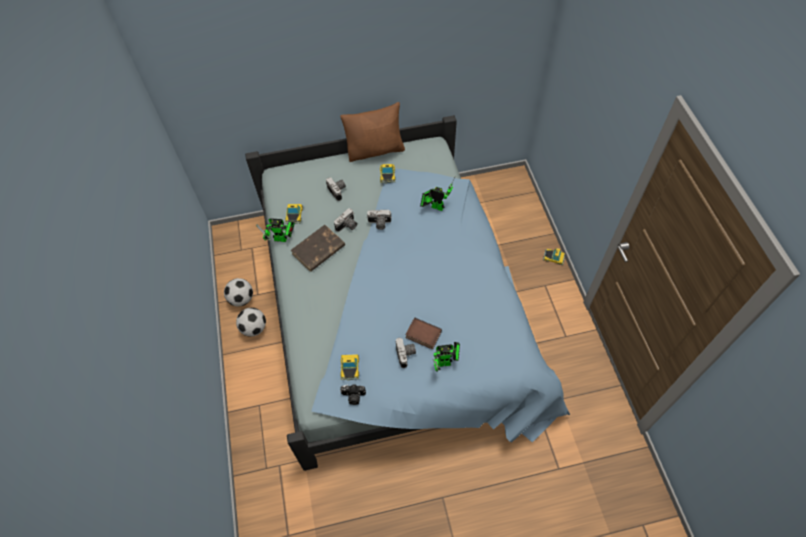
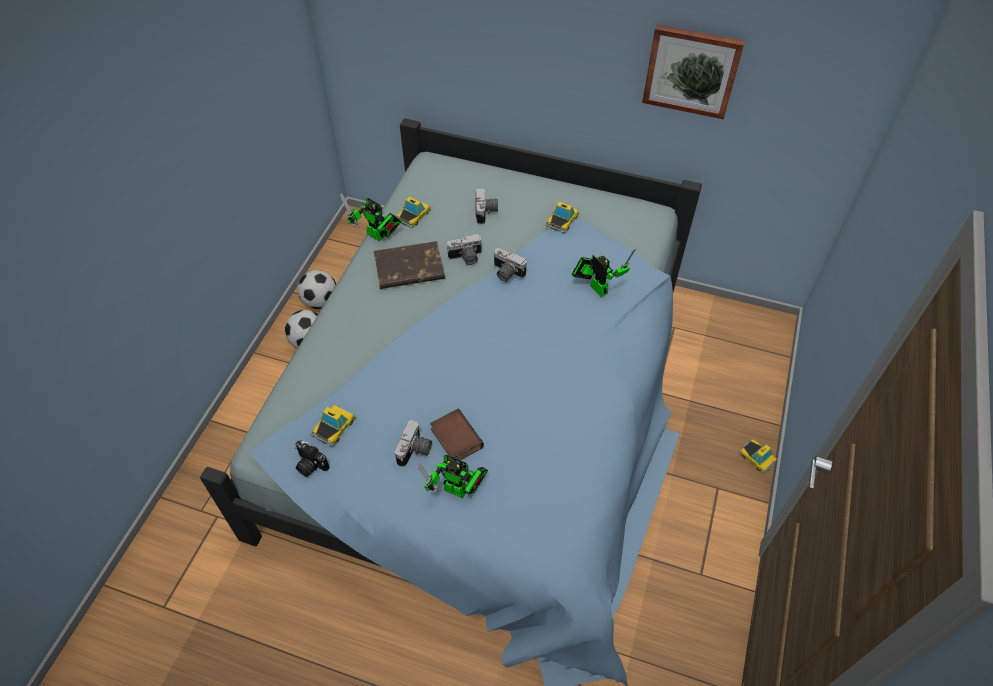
camera: 30 degrees right, 5 degrees down
brown pillow [340,102,405,162] -> none
none -> picture [642,24,745,119]

